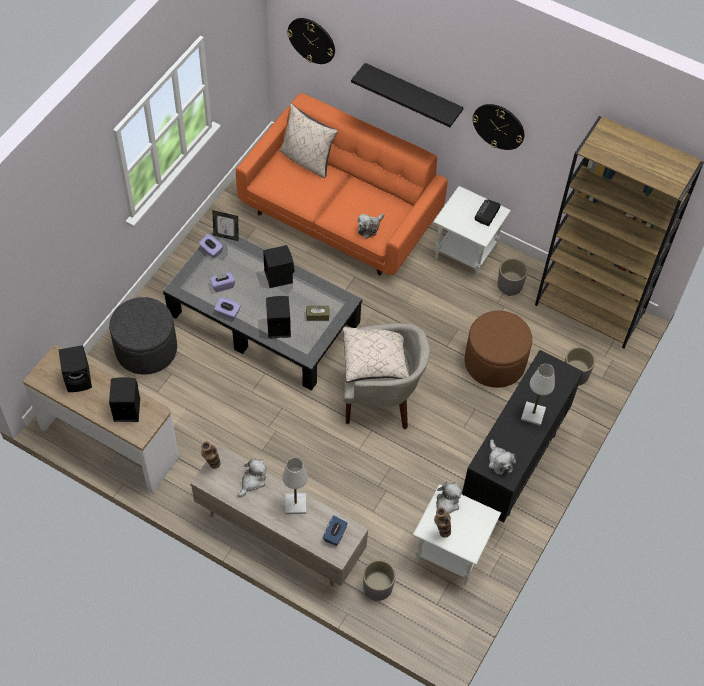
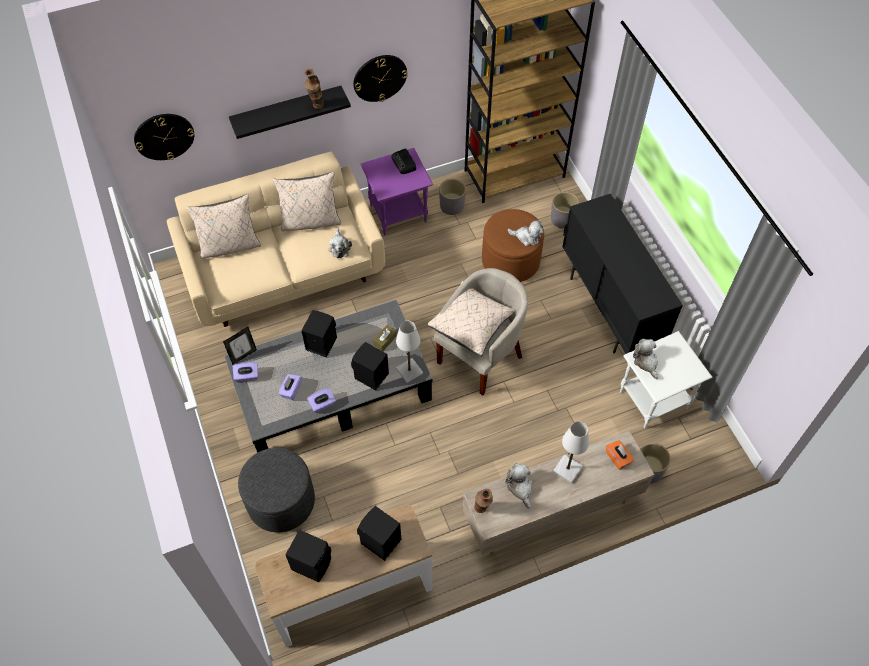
camera: 50 degrees left, 0 degrees up
orange sofa [236,93,448,275] -> beige sofa [167,151,385,327]
blue tissue box [323,516,348,546] -> orange tissue box [606,440,634,470]
white side table [433,186,511,278] -> purple side table [360,148,433,235]
vase [434,507,451,538] -> vase moved to [304,69,324,109]
plush toy [489,439,516,476] -> plush toy moved to [508,220,544,246]
white table lamp [521,364,555,426] -> white table lamp moved to [396,321,423,383]
none -> beige pillow [273,172,341,231]

